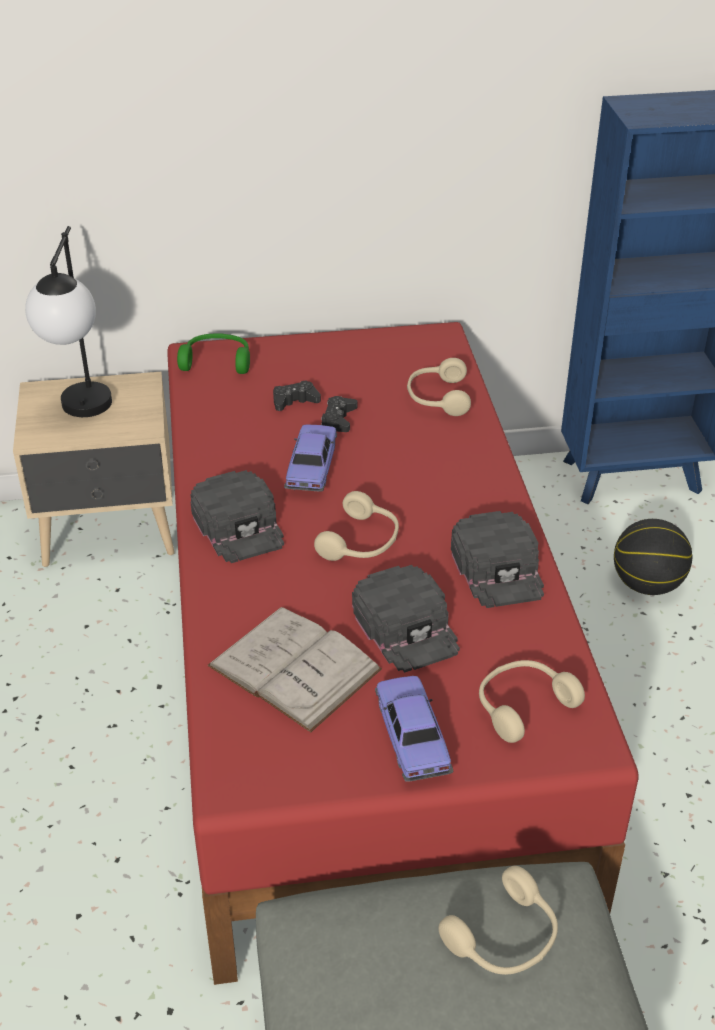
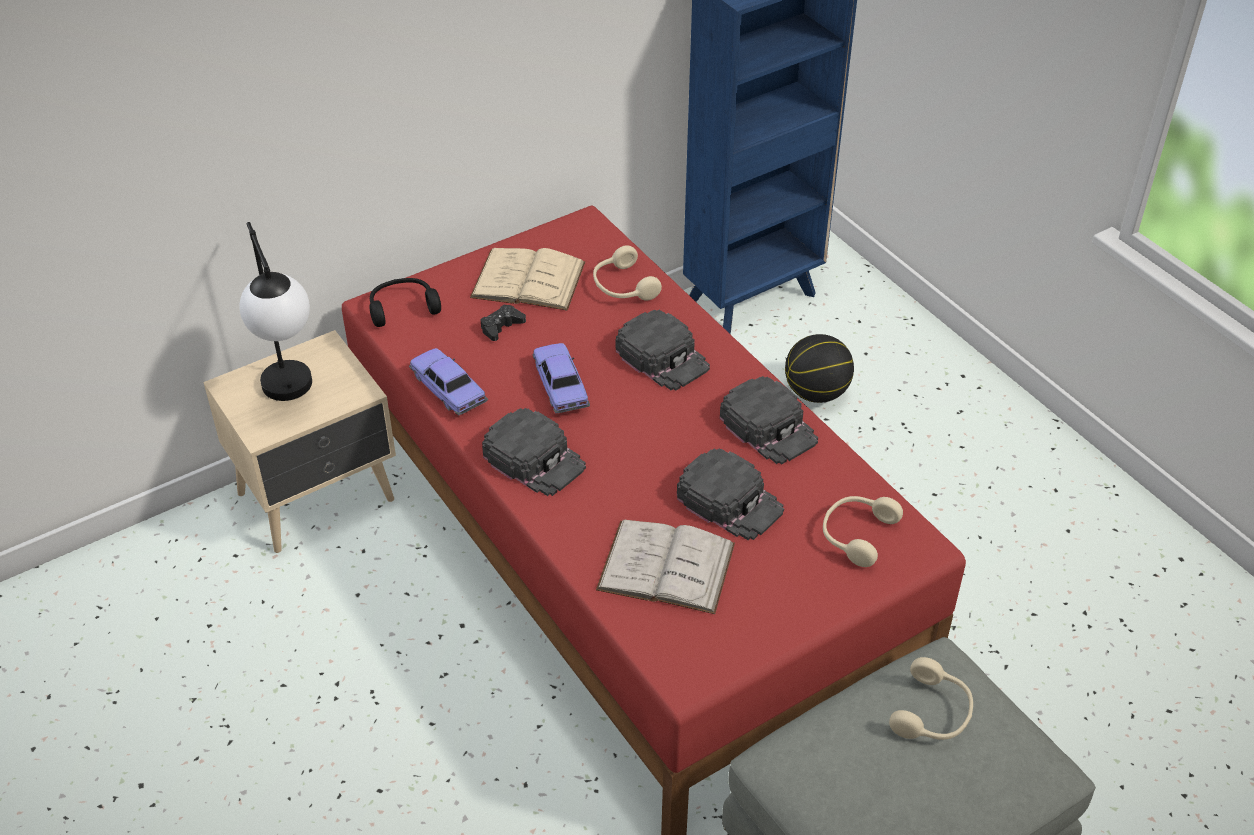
camera: 25 degrees left, 5 degrees up
green headphones [177,333,250,374] -> black headphones [369,278,441,327]
beige headphones [314,491,399,561] -> none
black game controller [321,396,357,432] -> none
toy car [375,676,453,782] -> toy car moved to [409,348,488,415]
none -> beige book [470,248,585,311]
none -> black cap [616,309,710,391]

